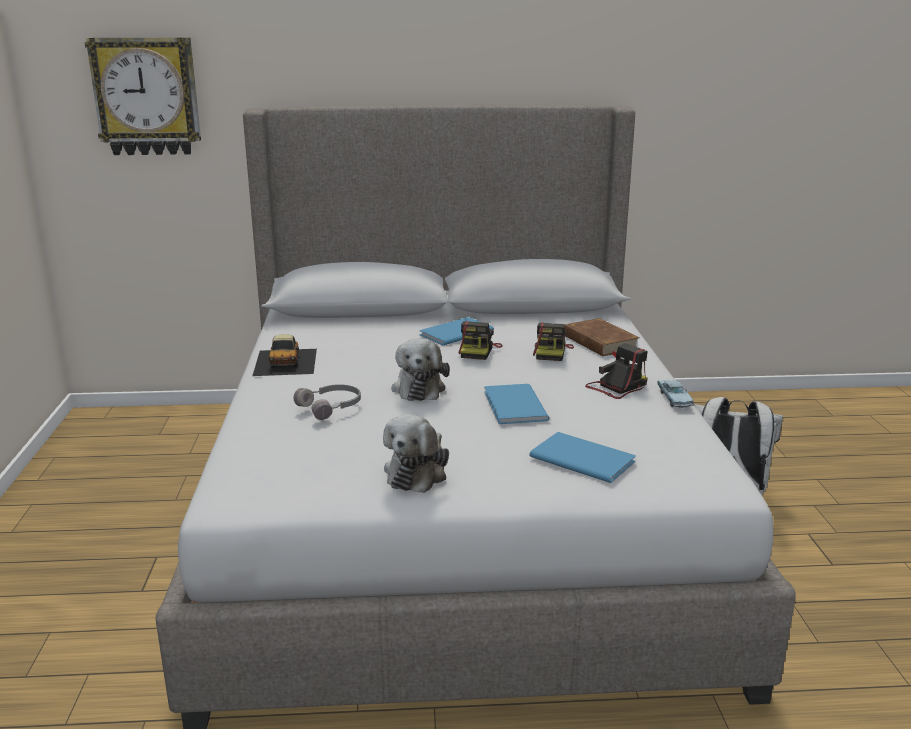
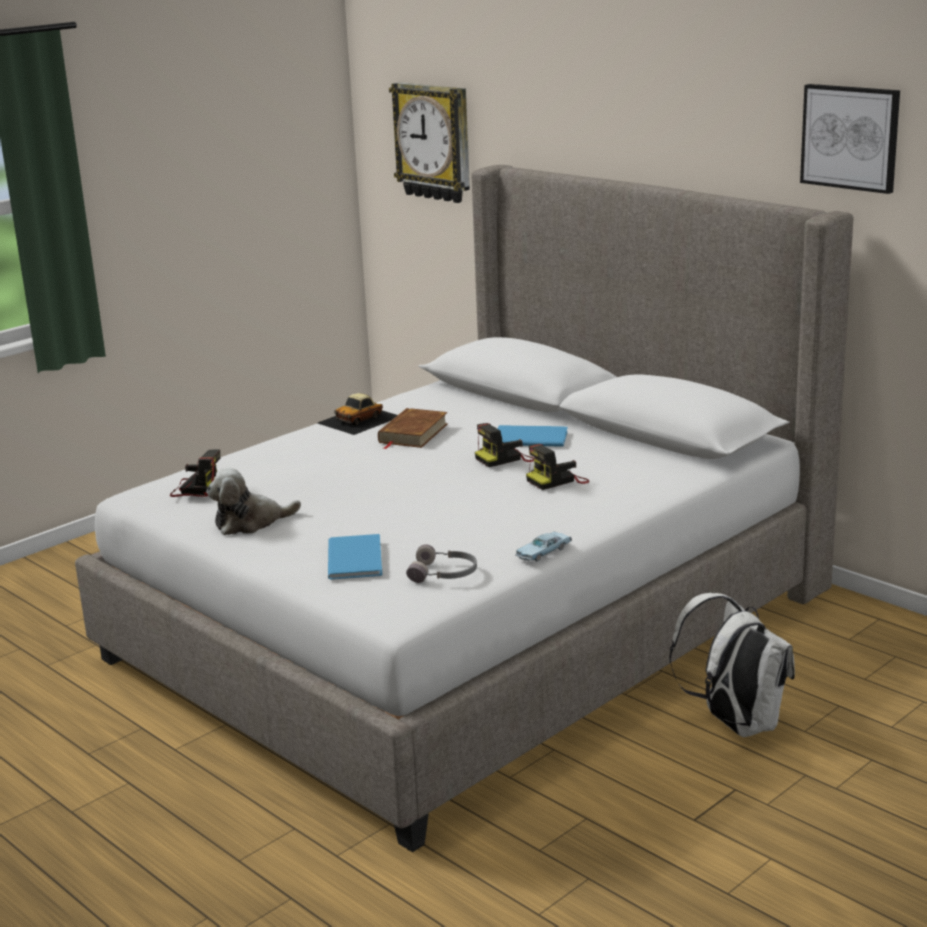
camera: 50 degrees right, 0 degrees up
grey headphones [294,384,361,420] -> grey headphones moved to [406,544,477,583]
plush toy [391,338,450,401] -> none
blue book [484,384,549,424] -> none
brown book [565,318,640,358] -> brown book moved to [378,408,448,449]
camera [585,343,648,399] -> camera moved to [170,450,220,497]
none -> picture [800,84,900,194]

